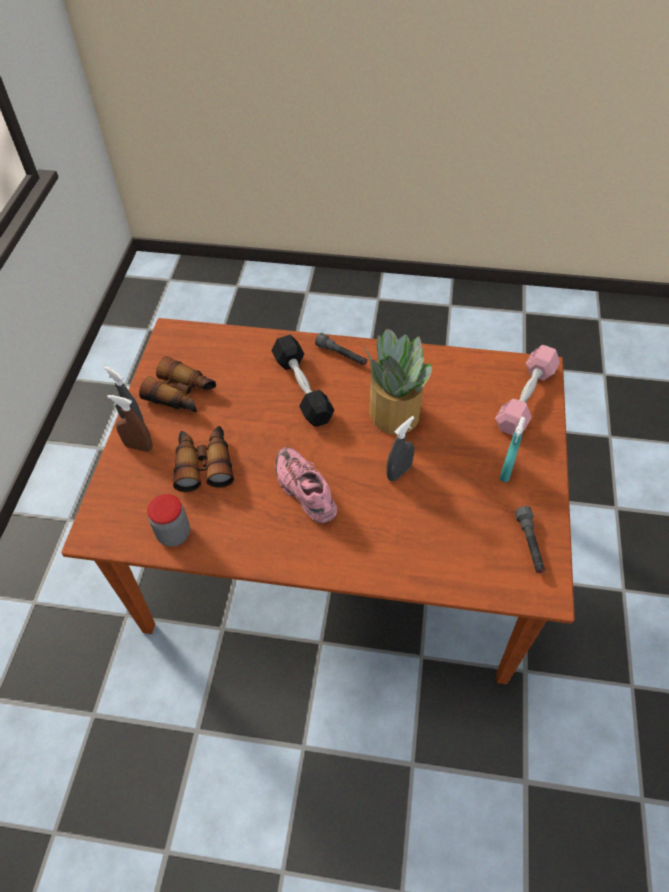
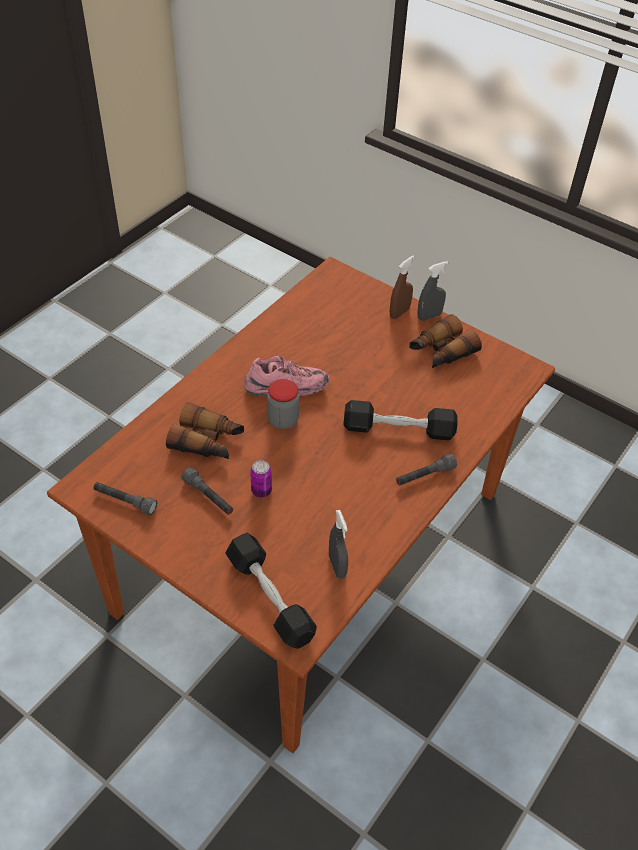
camera: 115 degrees right, 5 degrees down
jar [147,494,190,547] -> jar moved to [267,379,299,429]
binoculars [173,426,234,492] -> binoculars moved to [166,402,244,459]
potted plant [363,329,432,435] -> none
grey spray bottle [387,416,415,481] -> grey spray bottle moved to [329,510,348,579]
pink dumbbell [495,345,560,436] -> black dumbbell [225,533,317,649]
turquoise spray bottle [500,416,526,482] -> none
none -> grey flashlight [181,467,233,515]
none -> can [250,460,272,498]

